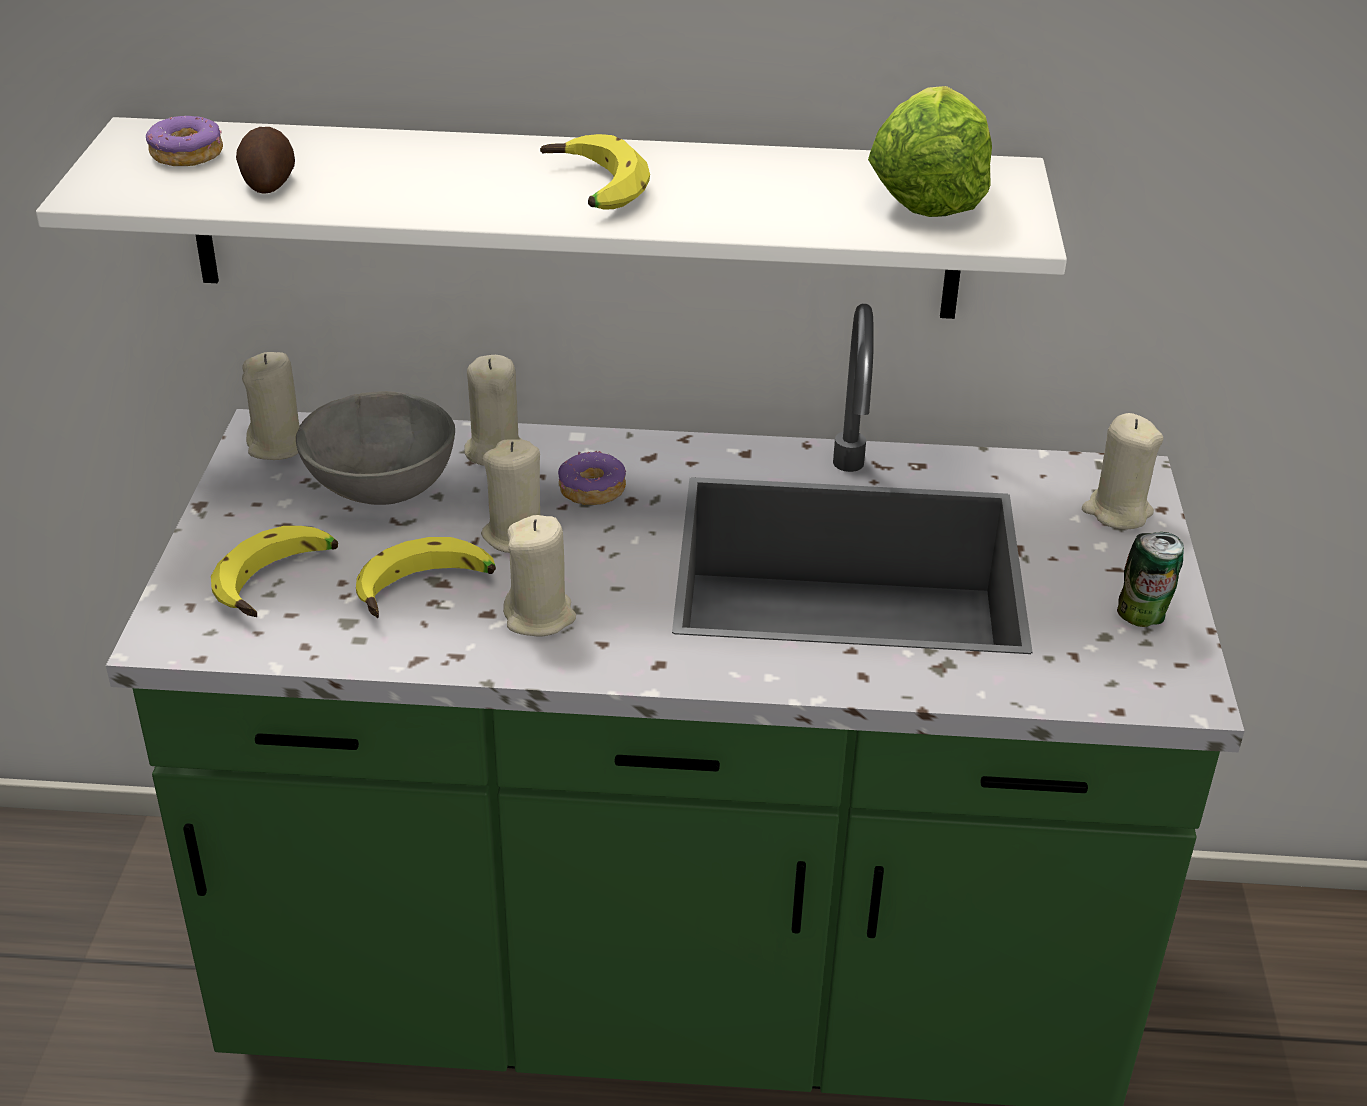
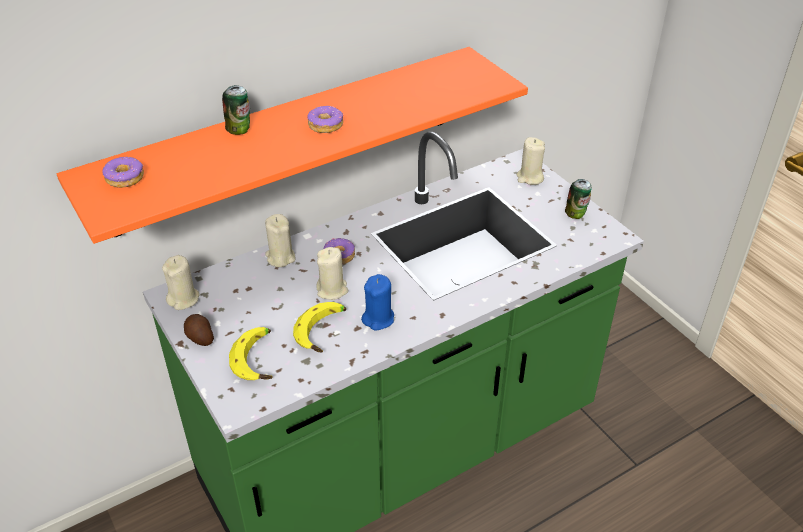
camera: 35 degrees left, 5 degrees up
white shelf [36,117,1067,319] -> orange shelf [57,47,528,244]
potato [236,127,295,194] -> potato moved to [184,314,214,346]
grey bowl [296,391,455,505] -> none
beige candle [503,515,576,636] -> blue candle [361,274,394,330]
banana [540,134,650,210] -> donut [307,106,343,133]
lettuce [868,86,992,217] -> none
none -> can [222,85,250,135]

